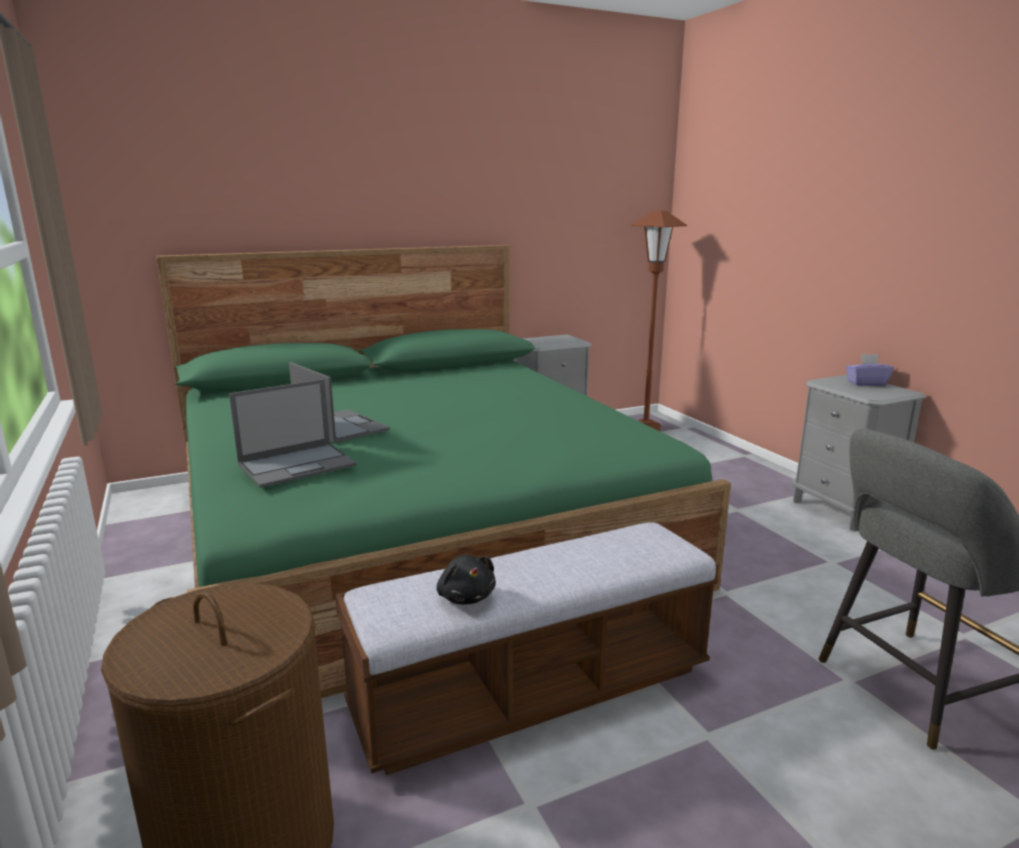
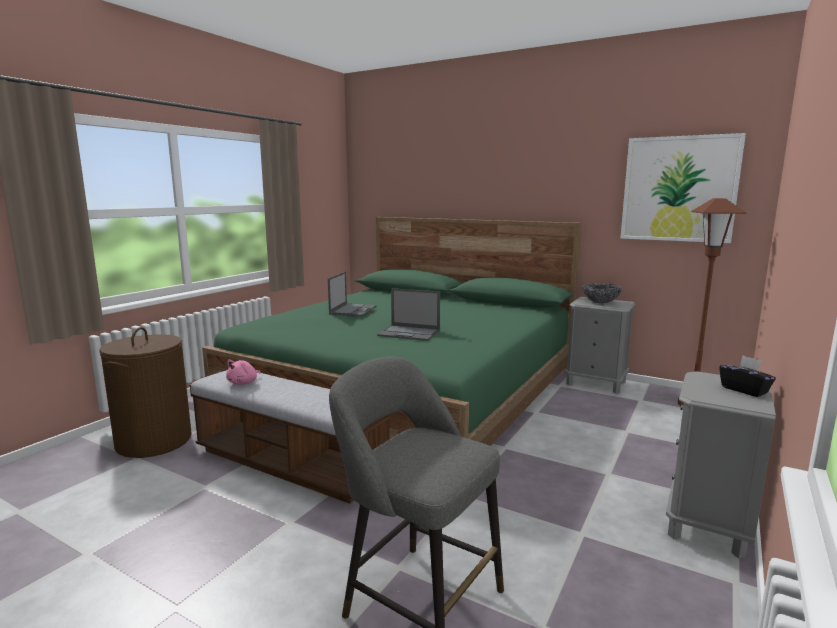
camera: 55 degrees right, 5 degrees down
laptop [229,379,357,488] -> laptop moved to [377,288,440,341]
black plush toy [436,555,496,604] -> pink plush toy [226,359,261,385]
purple tissue box [846,354,894,386] -> black tissue box [719,355,776,397]
none -> bowl [582,283,622,303]
none -> picture [620,133,746,243]

